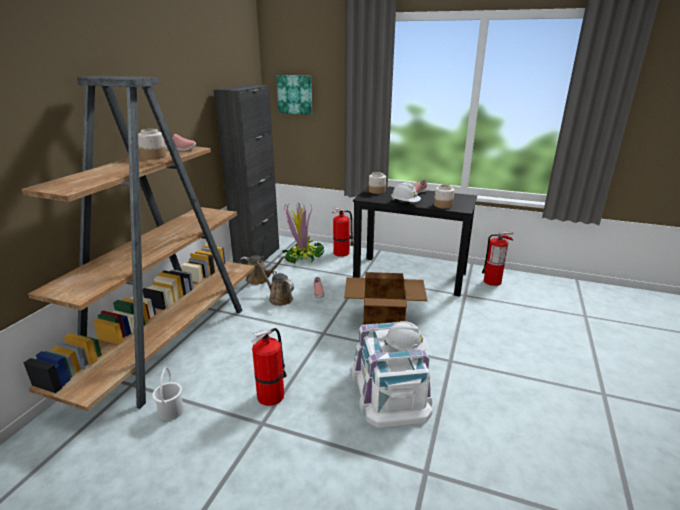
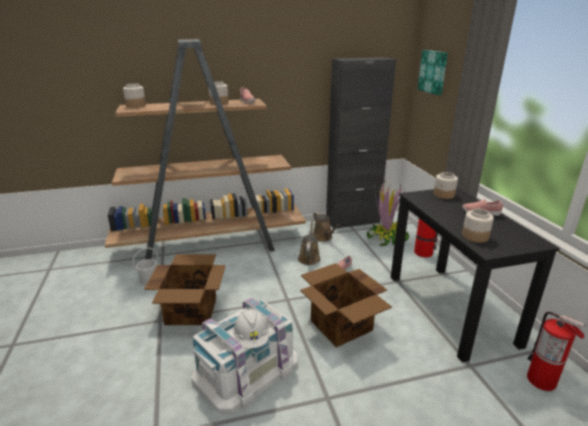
camera: 55 degrees right, 0 degrees up
fire extinguisher [251,328,287,406] -> cardboard box [144,254,226,325]
white hard hat [391,182,421,202] -> none
none -> jar [123,84,146,108]

